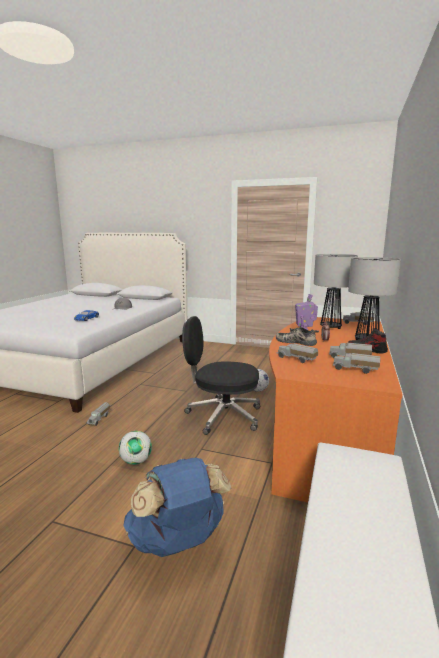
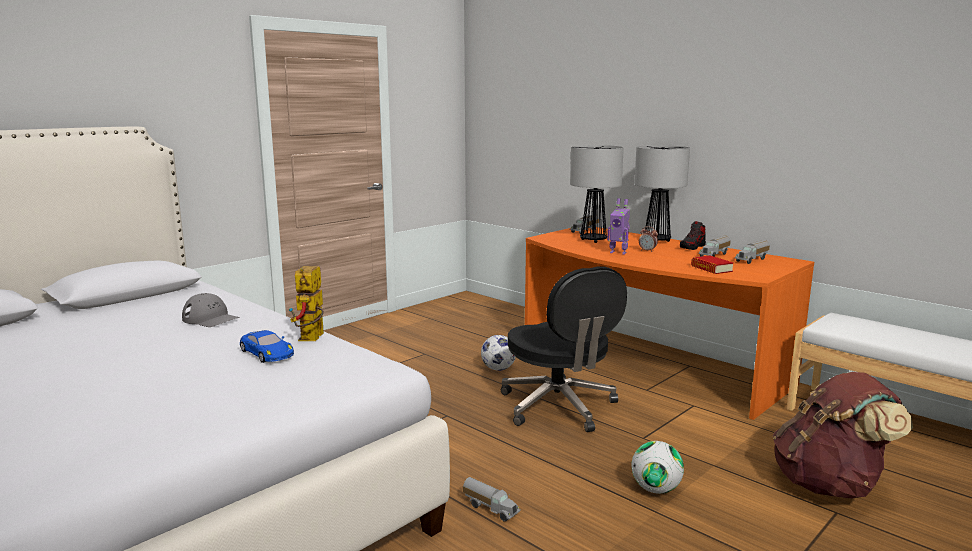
camera: 65 degrees left, 0 degrees up
blue backpack [123,458,231,557] -> brown backpack [773,372,913,499]
black office chair [182,316,260,435] -> black office chair turned 60 degrees counterclockwise [501,266,627,432]
shoe [276,326,319,346] -> none
toy truck [277,343,318,363] -> book [691,255,733,274]
none -> toy robot [289,266,324,341]

